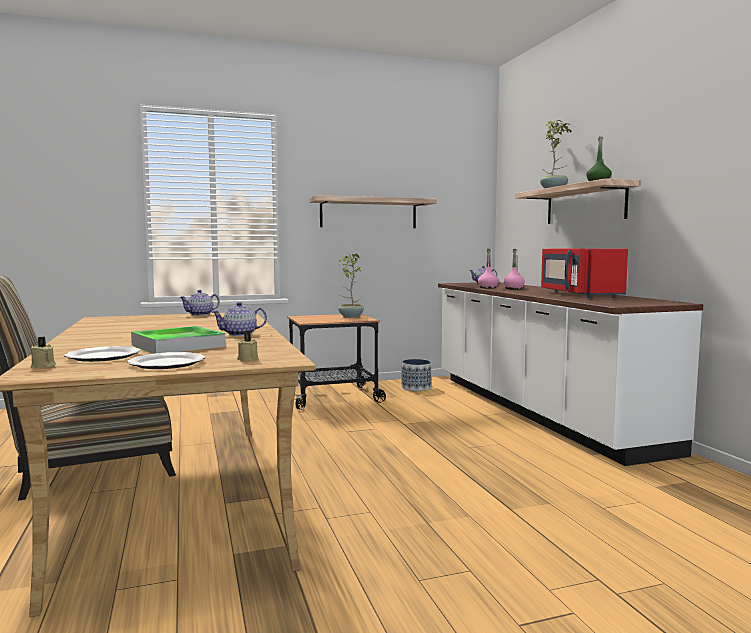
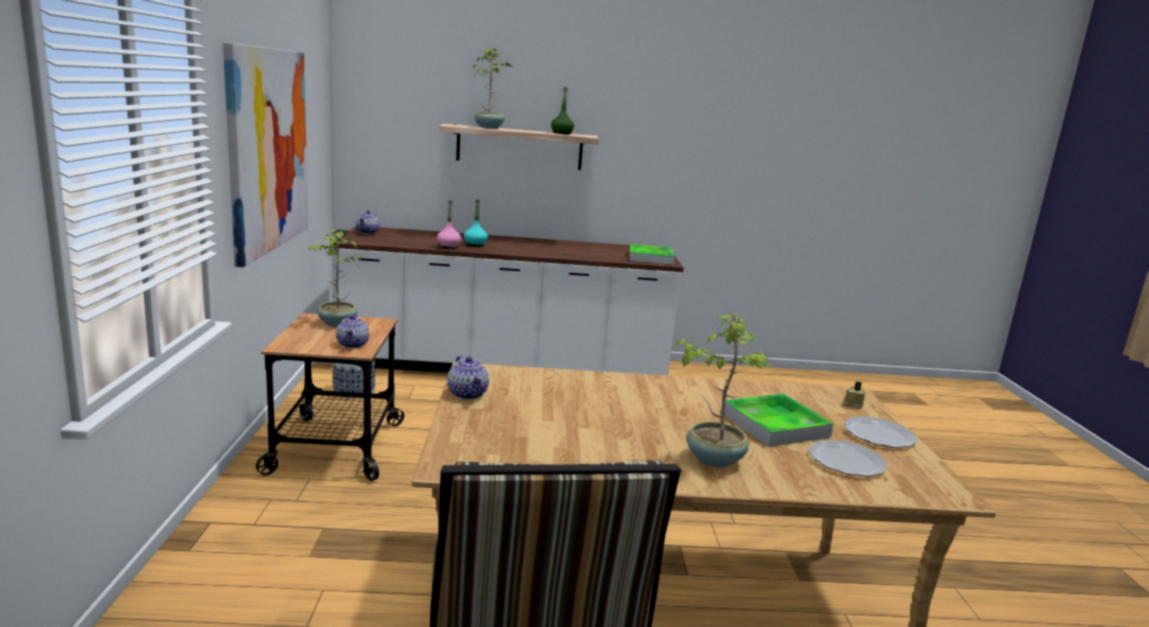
camera: 75 degrees left, 10 degrees up
beige candle [31,337,56,368] -> none
teapot [211,302,267,336] -> teapot moved to [336,315,369,348]
shelf [309,195,437,228] -> picture [223,42,308,267]
pink bottle [503,249,525,290] -> turquoise bottle [464,199,488,246]
red microwave [541,249,628,298] -> none
none -> tray [629,244,675,265]
none -> potted plant [676,313,771,468]

